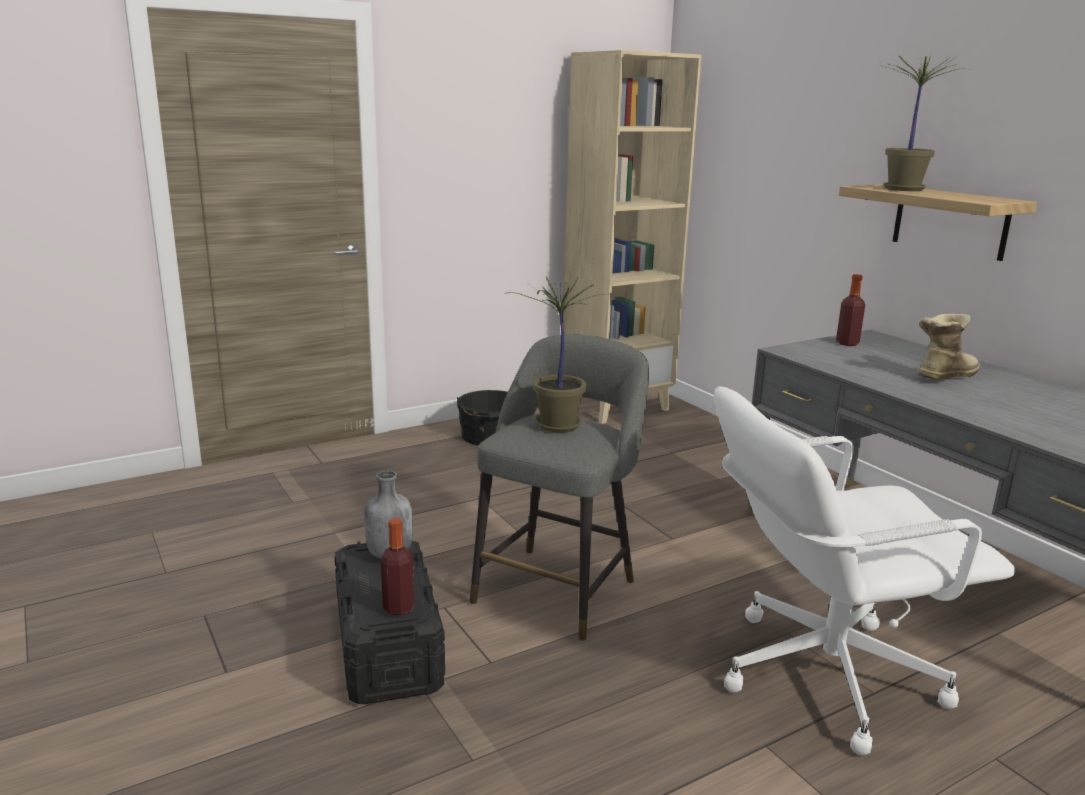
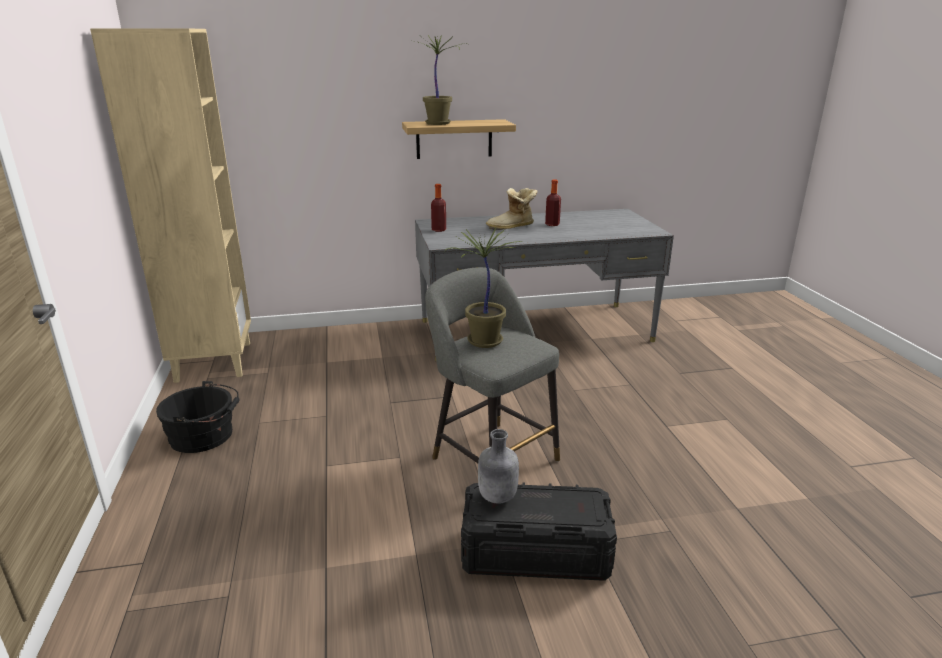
camera: 70 degrees left, 5 degrees up
bottle [381,518,414,615] -> bottle moved to [545,179,561,226]
white office chair [714,386,1015,755] -> none
boot [918,314,981,380] -> boot turned 90 degrees counterclockwise [486,188,538,230]

